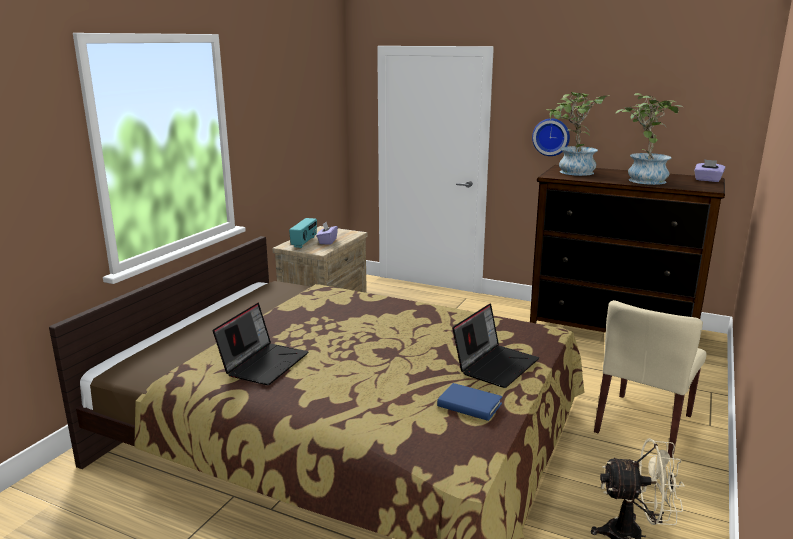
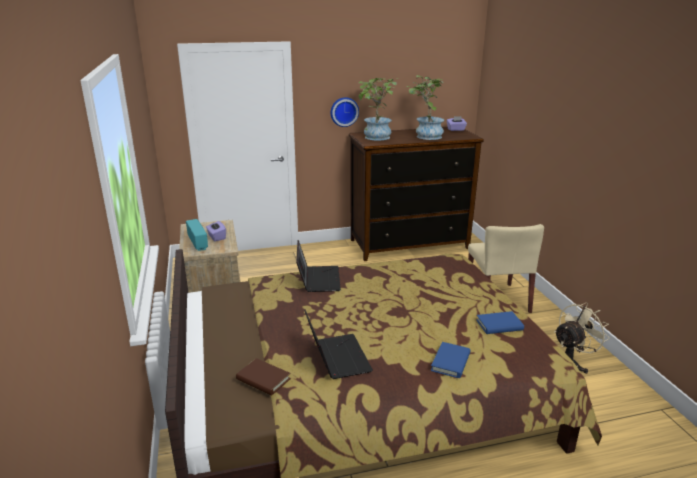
camera: 40 degrees left, 5 degrees up
laptop [452,303,539,388] -> laptop moved to [296,240,341,292]
none -> brown book [236,358,291,396]
none -> blue book [431,342,470,378]

